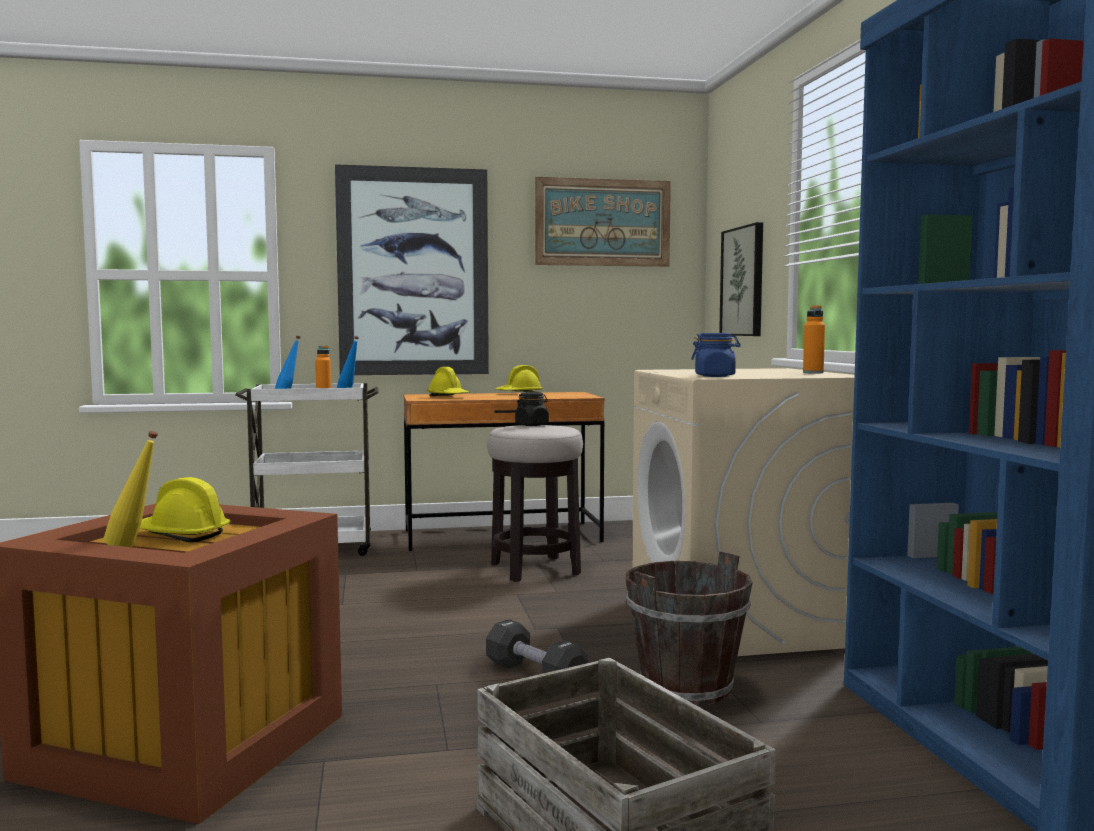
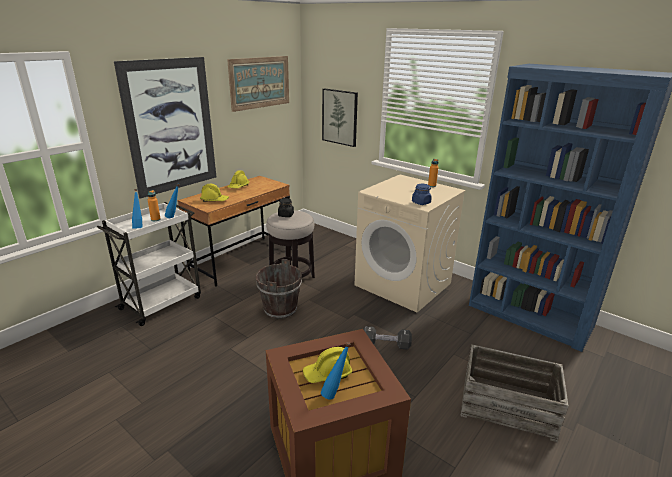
camera: 40 degrees left, 20 degrees up
yellow bottle [103,431,158,547] -> blue bottle [321,342,350,400]
brown bucket [625,551,753,706] -> brown bucket moved to [256,259,302,319]

